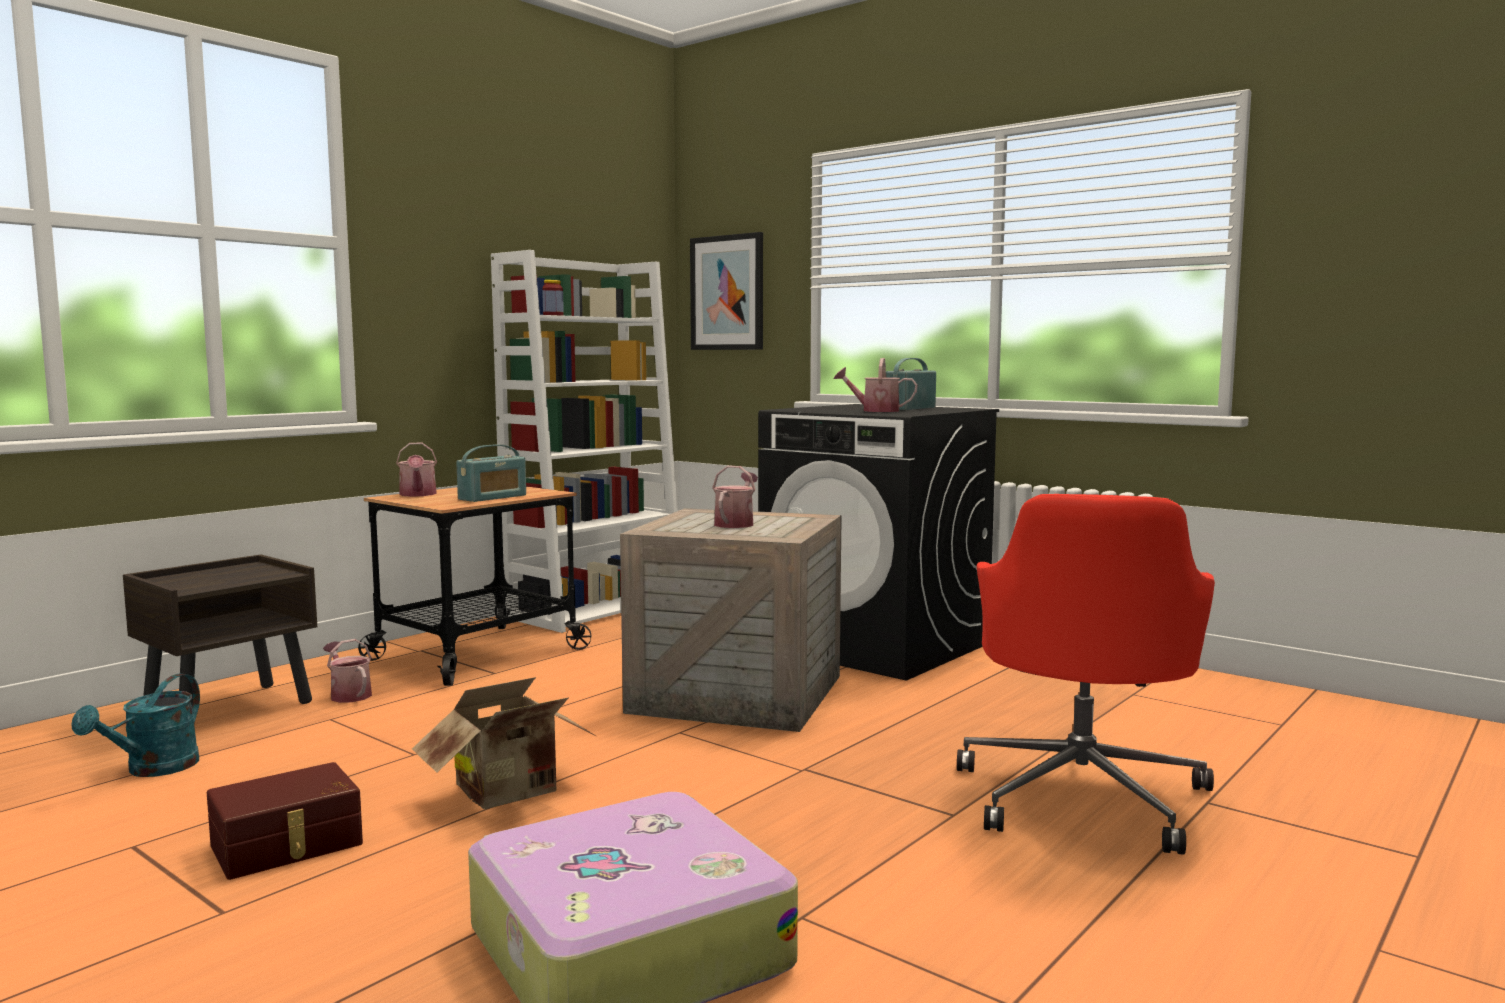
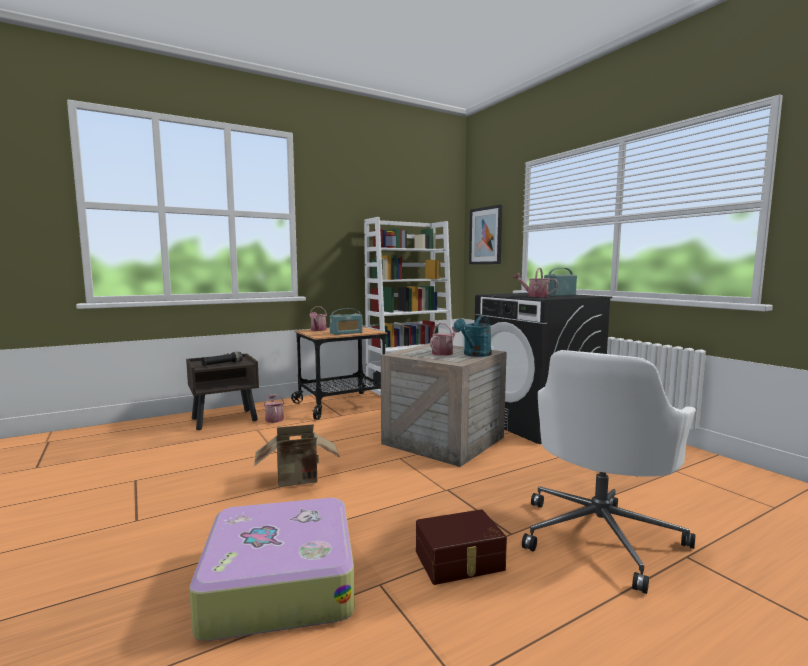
camera: 20 degrees right, 0 degrees up
turquoise watering can [72,674,200,777] -> turquoise watering can moved to [454,316,491,357]
brown storage box [207,762,363,880] -> brown storage box moved to [416,509,507,585]
red office chair [957,494,1215,855] -> white office chair [522,350,696,594]
none -> black flashlight [201,352,243,366]

